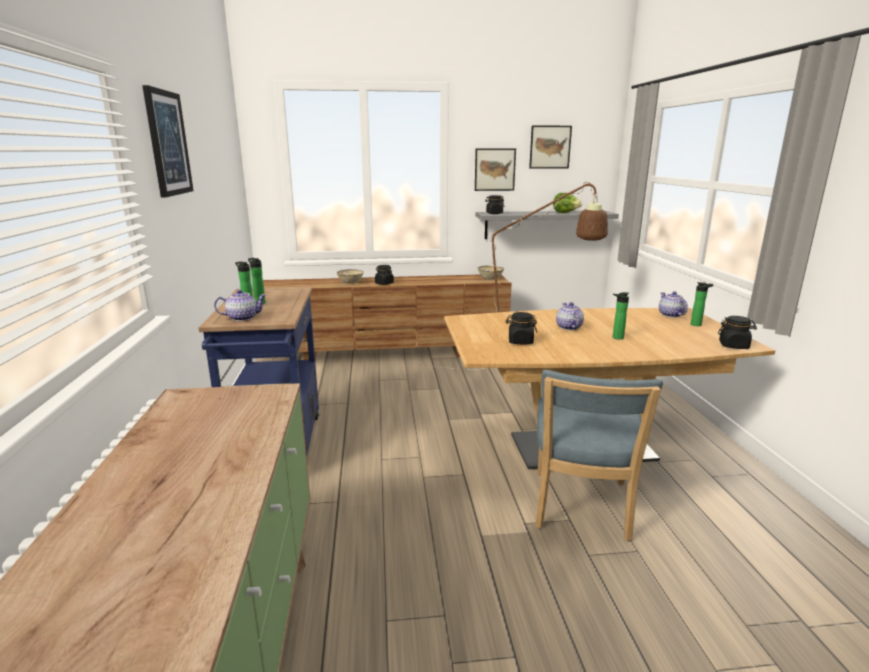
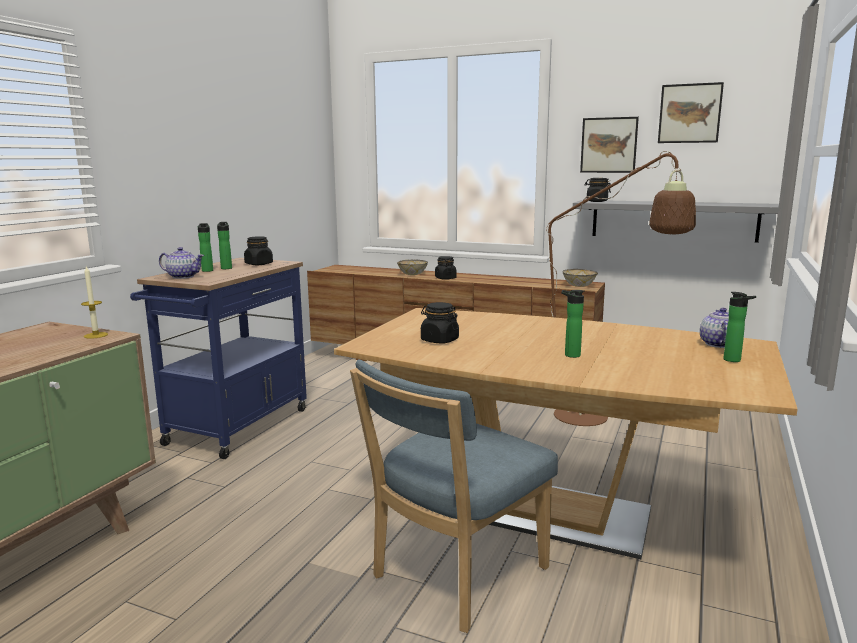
camera: 30 degrees right, 5 degrees down
picture [142,85,193,198] -> none
lettuce [553,193,582,213] -> none
teapot [556,302,584,330] -> none
black jar [718,316,757,349] -> black jar moved to [244,236,273,265]
none -> candle [81,266,108,339]

